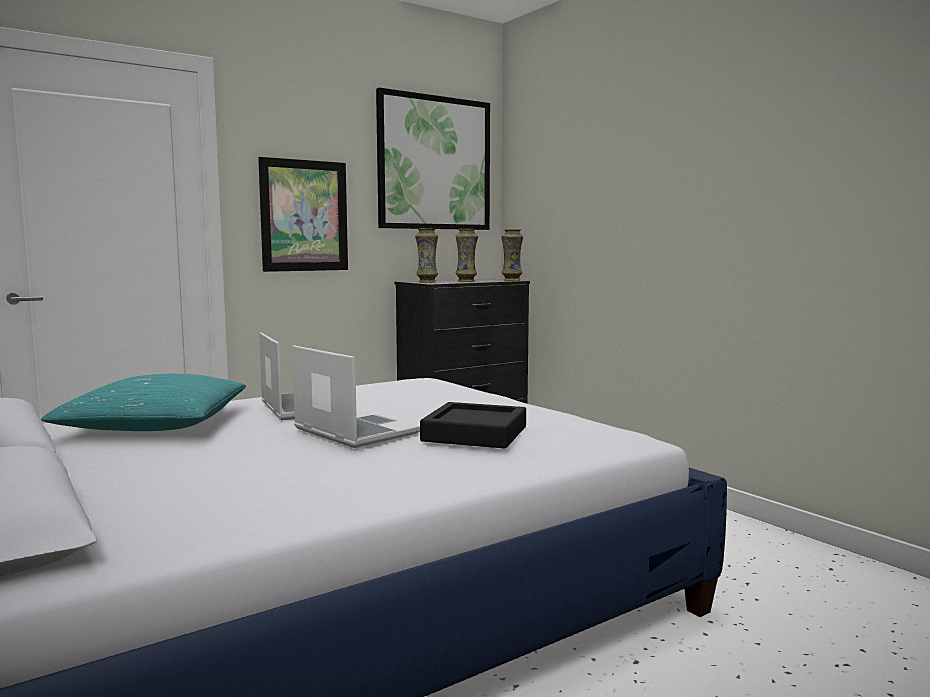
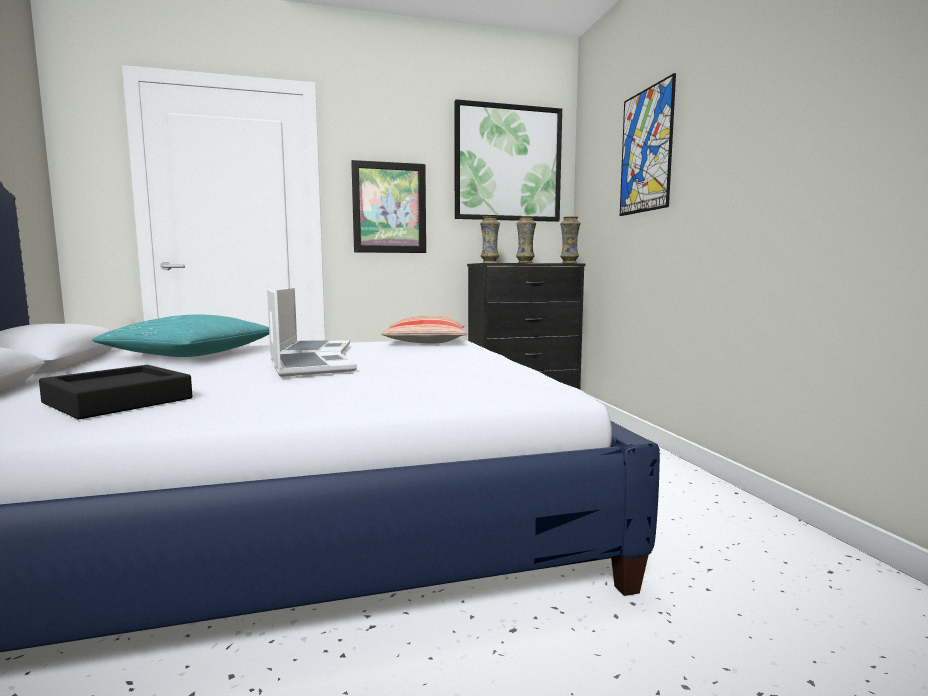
camera: 20 degrees right, 0 degrees up
black tray [420,402,526,448] -> black tray moved to [39,365,193,419]
none -> pillow [381,316,467,343]
none -> picture [620,73,676,216]

